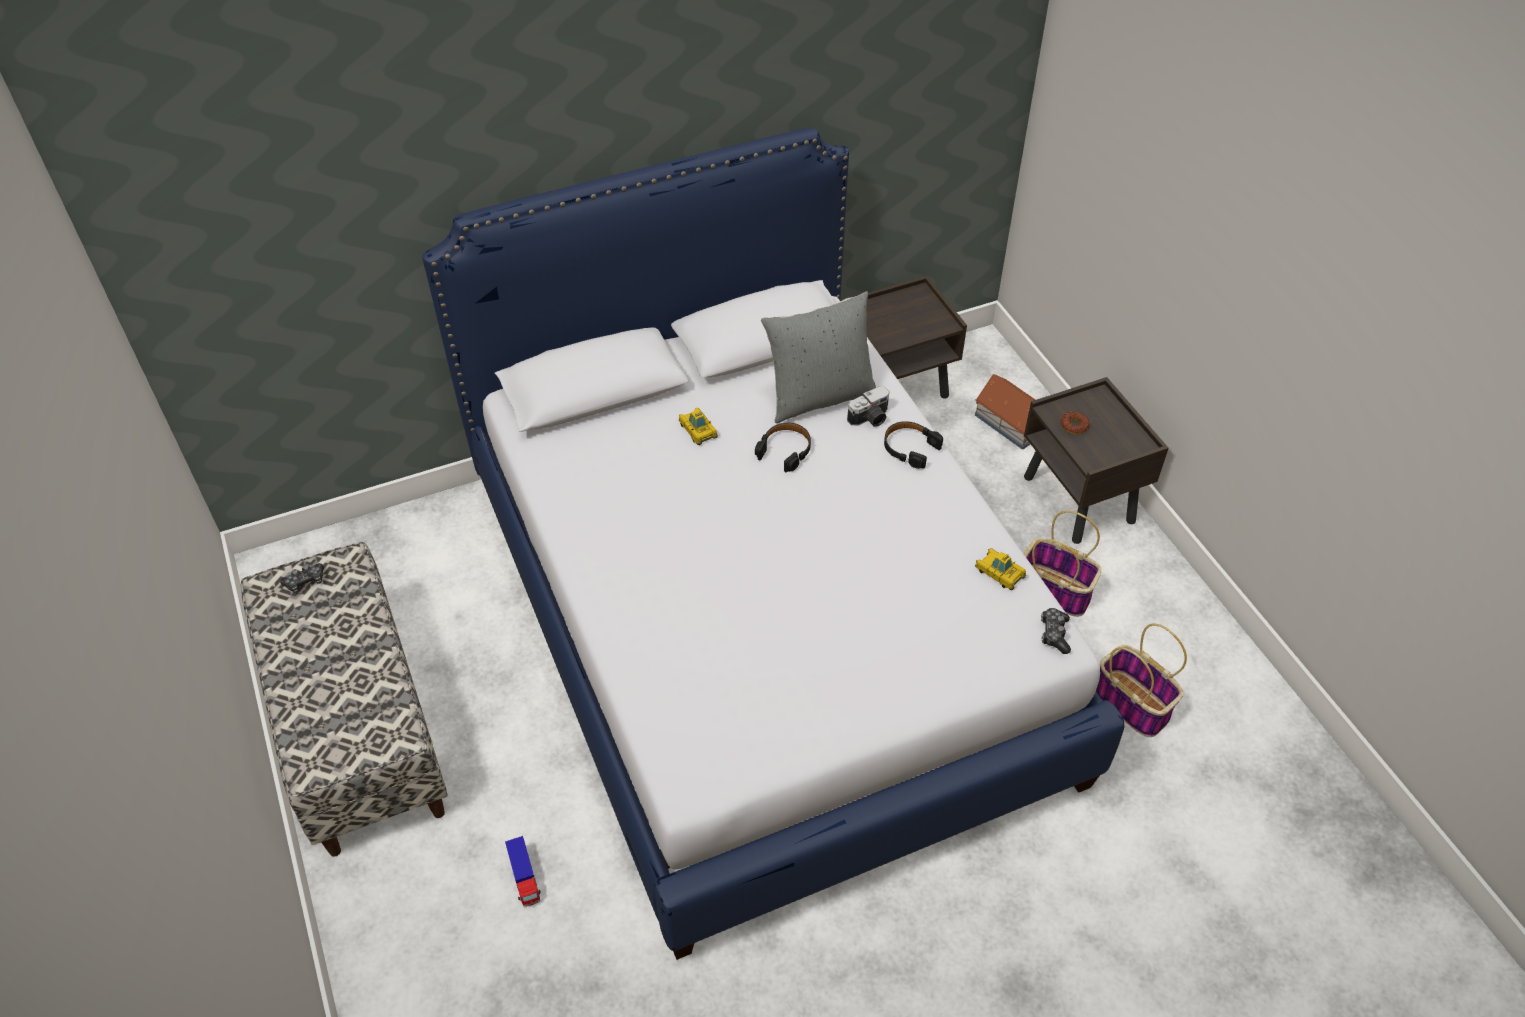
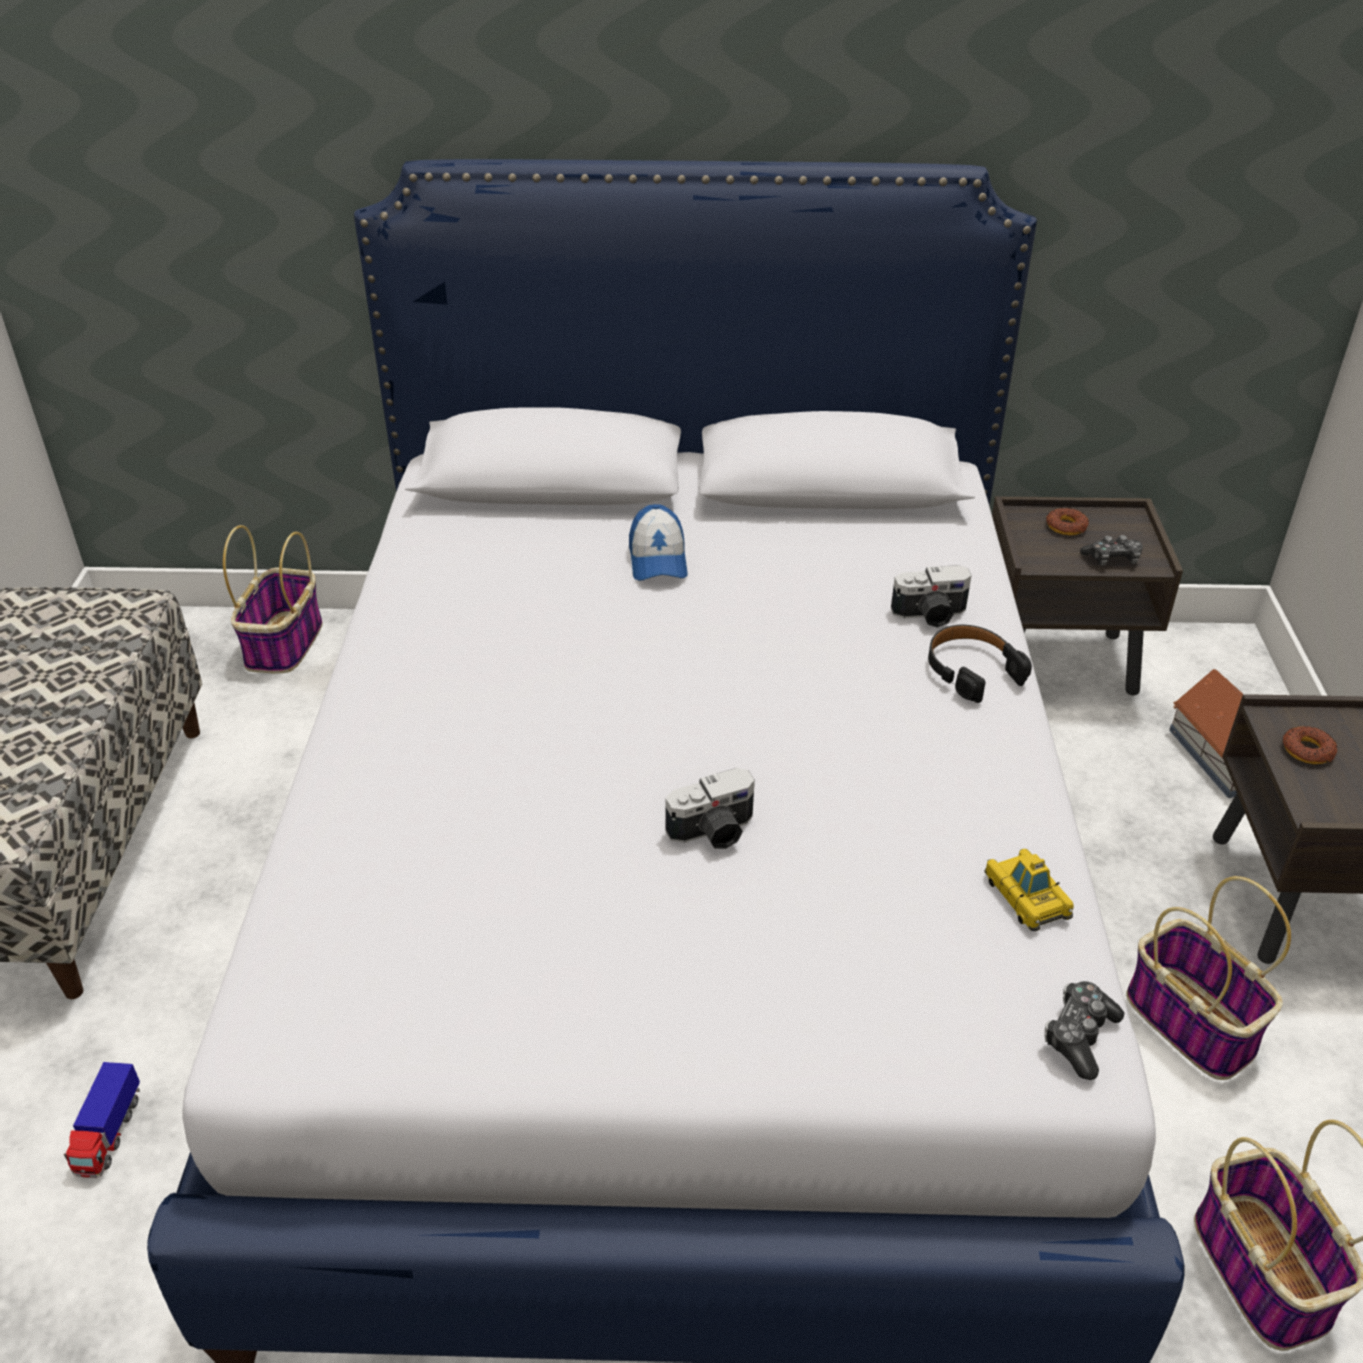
camera: 25 degrees right, 10 degrees down
game controller [280,563,324,593] -> game controller moved to [1080,535,1143,566]
toy car [679,408,718,445] -> cap [629,504,688,581]
black headphones [755,423,811,472] -> none
grey pillow [761,291,876,423] -> none
none -> basket [223,525,323,673]
none -> camera [665,768,755,849]
none -> donut [1046,508,1089,535]

